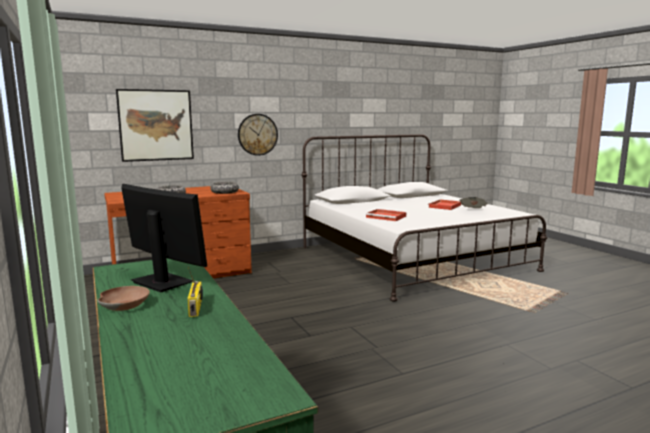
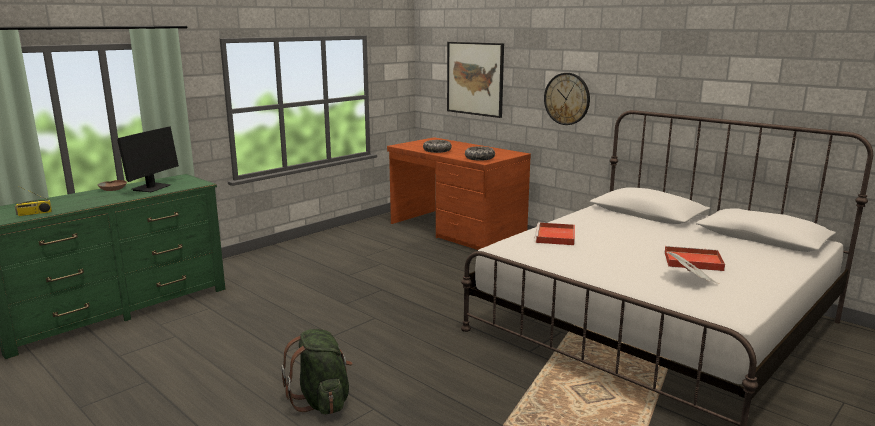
camera: 70 degrees right, 5 degrees up
radio [187,266,203,317] -> radio moved to [15,188,52,216]
none -> green backpack [281,329,352,414]

